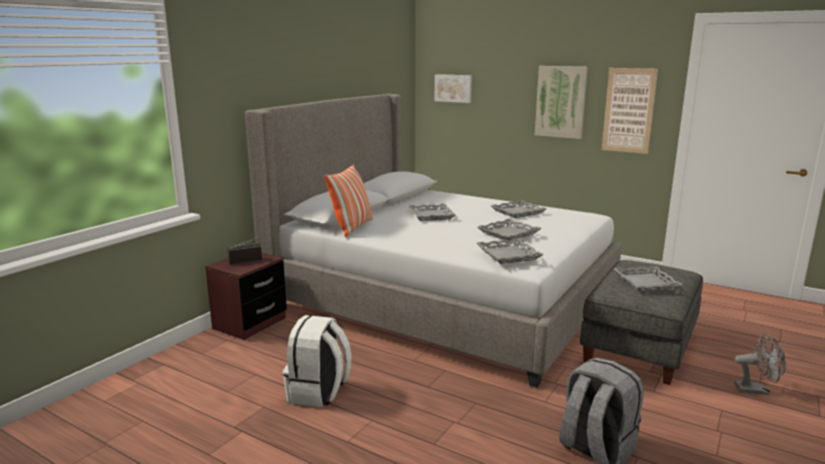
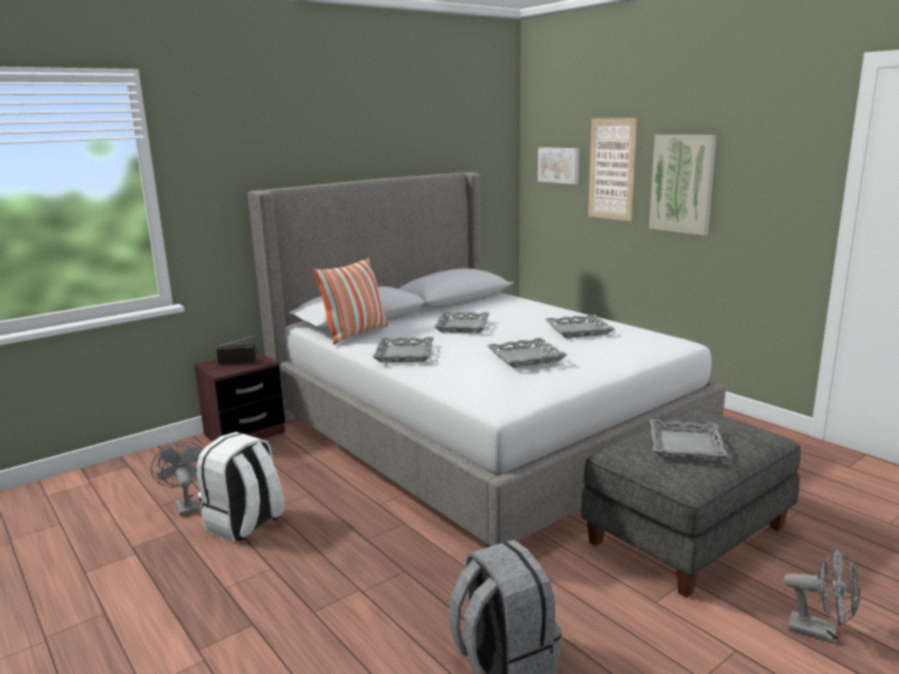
camera: 20 degrees right, 0 degrees up
grey tray [477,238,544,264] -> grey tray moved to [373,337,434,362]
picture [602,68,658,154] -> picture moved to [588,118,637,221]
none -> grey fan [151,442,203,517]

